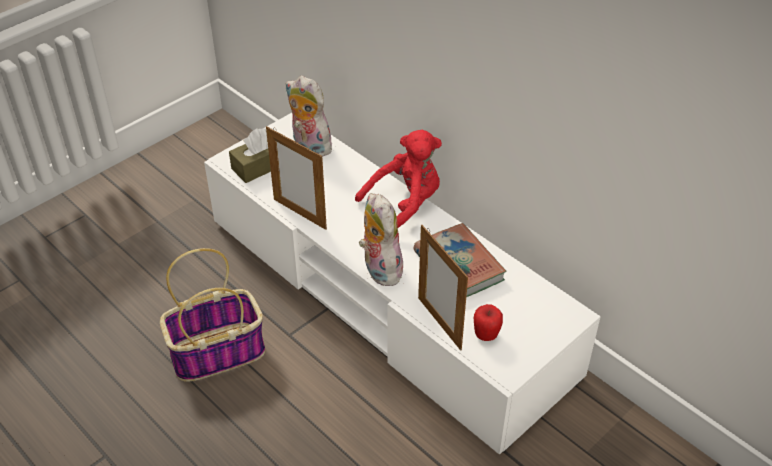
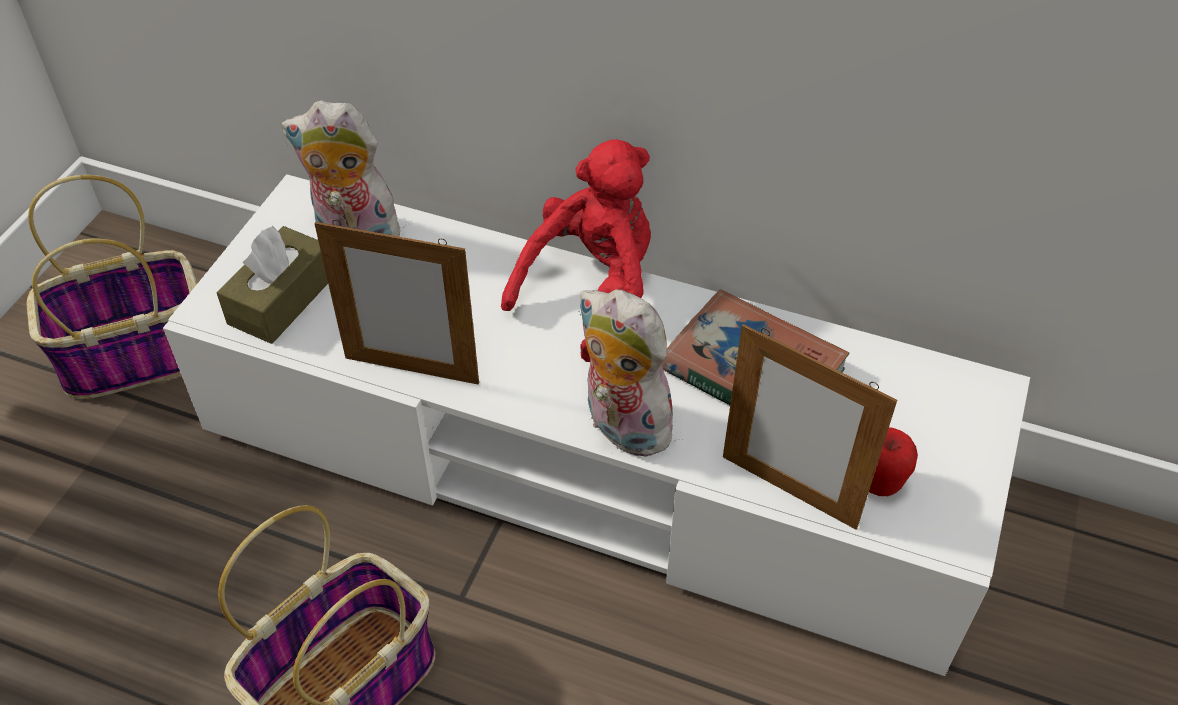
camera: 25 degrees left, 5 degrees up
none -> basket [27,175,197,399]

